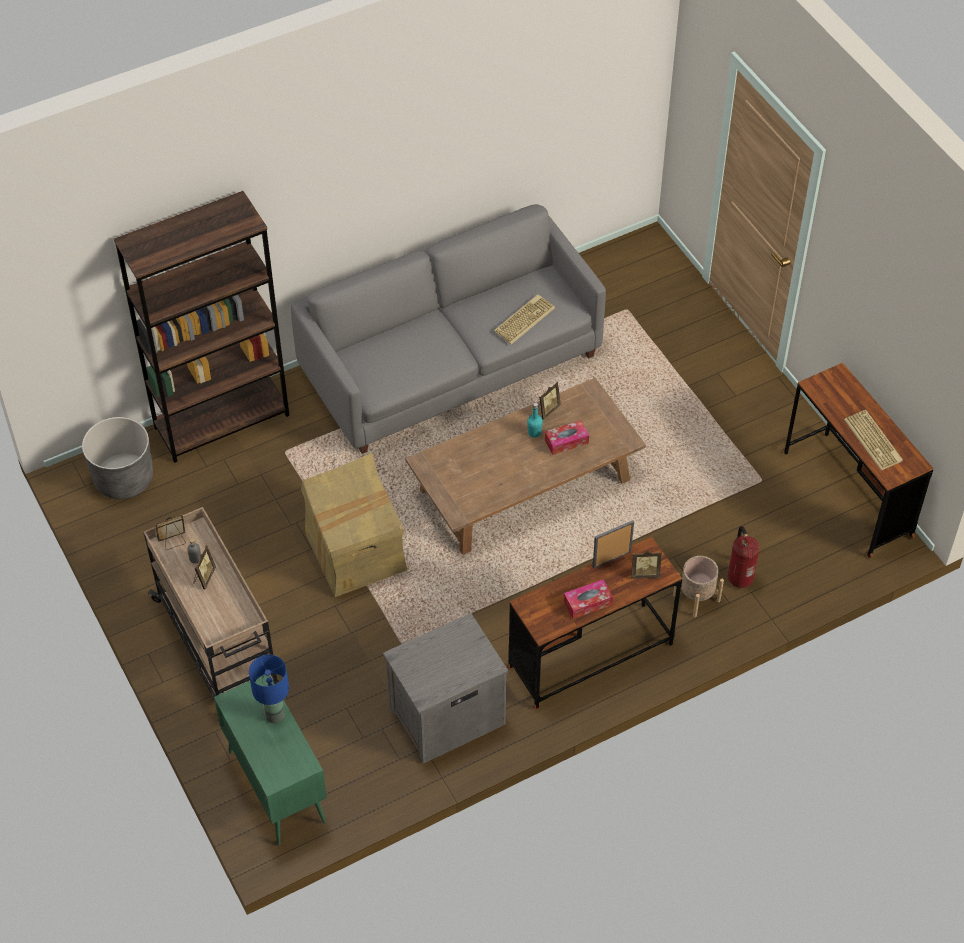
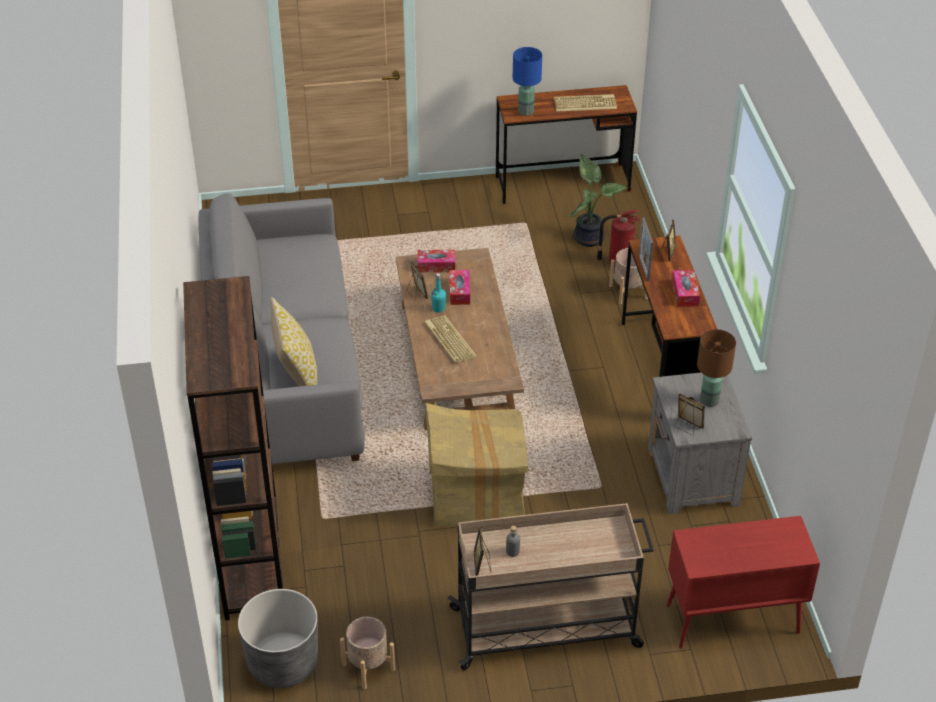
camera: 70 degrees left, 10 degrees down
picture frame [193,545,216,590] -> picture frame moved to [674,393,705,436]
green cabinet [214,675,327,846] -> red cabinet [667,516,820,648]
blue table lamp [249,655,289,723] -> blue table lamp moved to [513,47,542,116]
keyboard [494,294,555,344] -> keyboard moved to [424,315,477,363]
none -> pillow [271,297,317,386]
none -> beige planter [340,617,395,689]
none -> tissue box [417,250,455,272]
none -> potted plant [569,154,627,247]
none -> brown table lamp [697,329,736,407]

